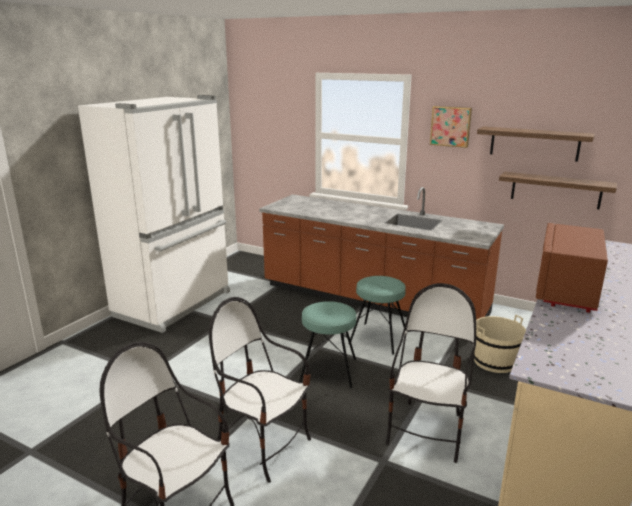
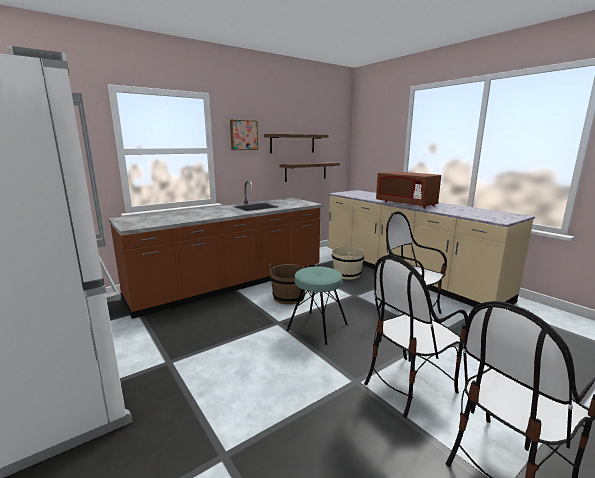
camera: 65 degrees left, 5 degrees down
turquoise stool [348,276,406,355] -> brown bucket [269,264,309,304]

